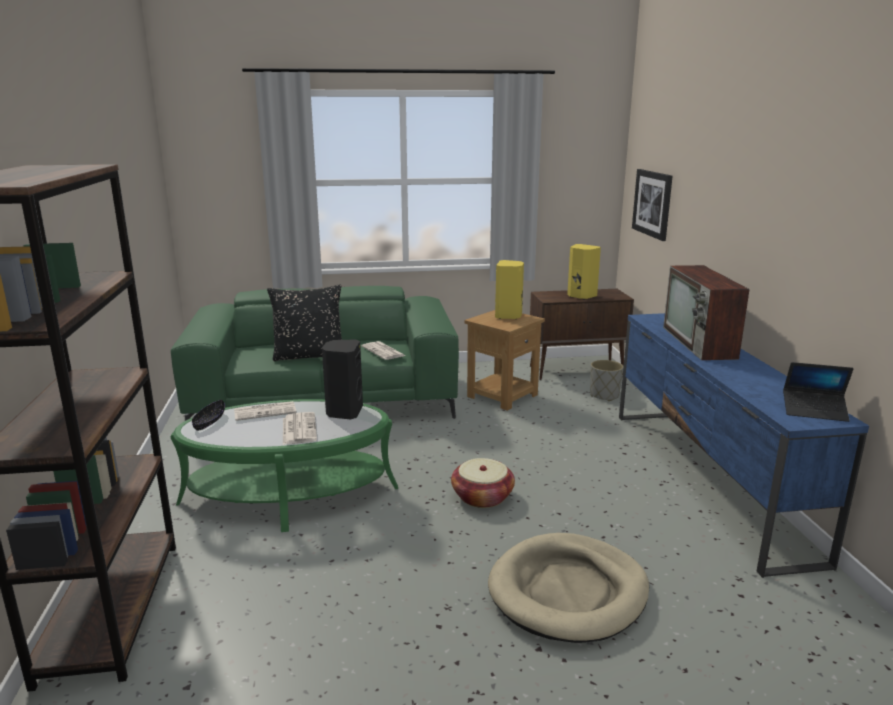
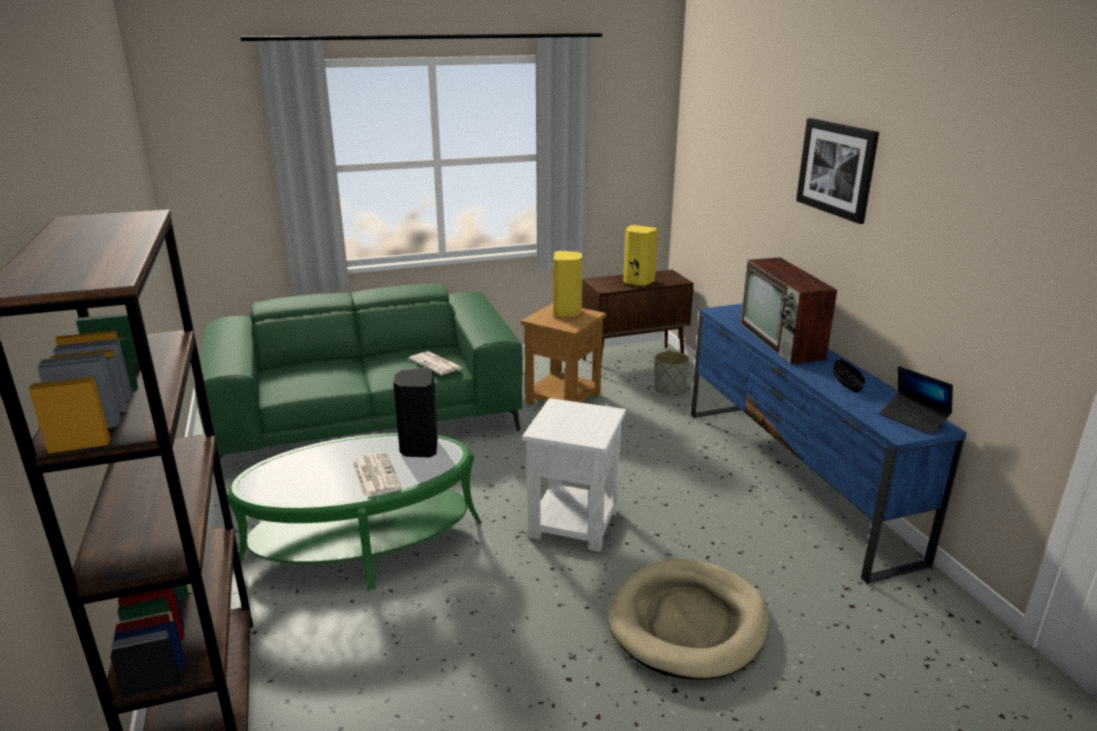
camera: 10 degrees left, 5 degrees up
black bowl [192,400,225,431] -> black bowl moved to [833,359,865,393]
newspaper [234,401,296,421] -> none
black pillow [267,284,342,361] -> none
basket [451,458,515,508] -> white side table [522,398,626,552]
picture [632,169,673,241] -> picture moved to [796,118,879,224]
laptop [783,362,853,422] -> laptop turned 45 degrees clockwise [879,366,953,435]

